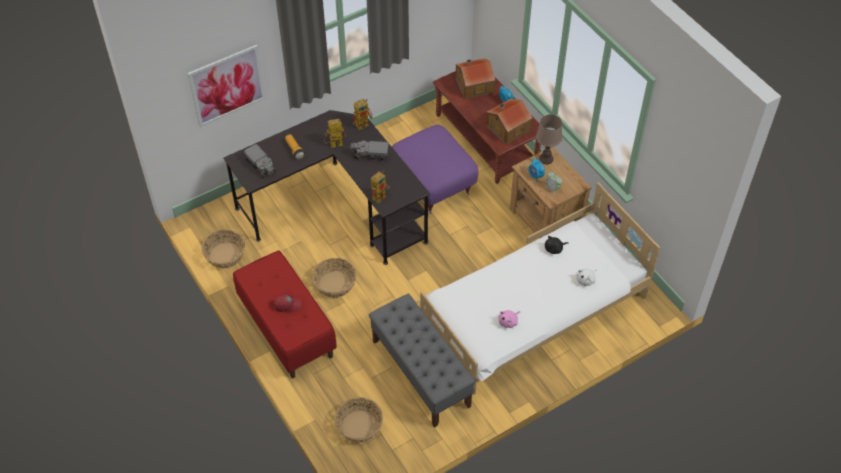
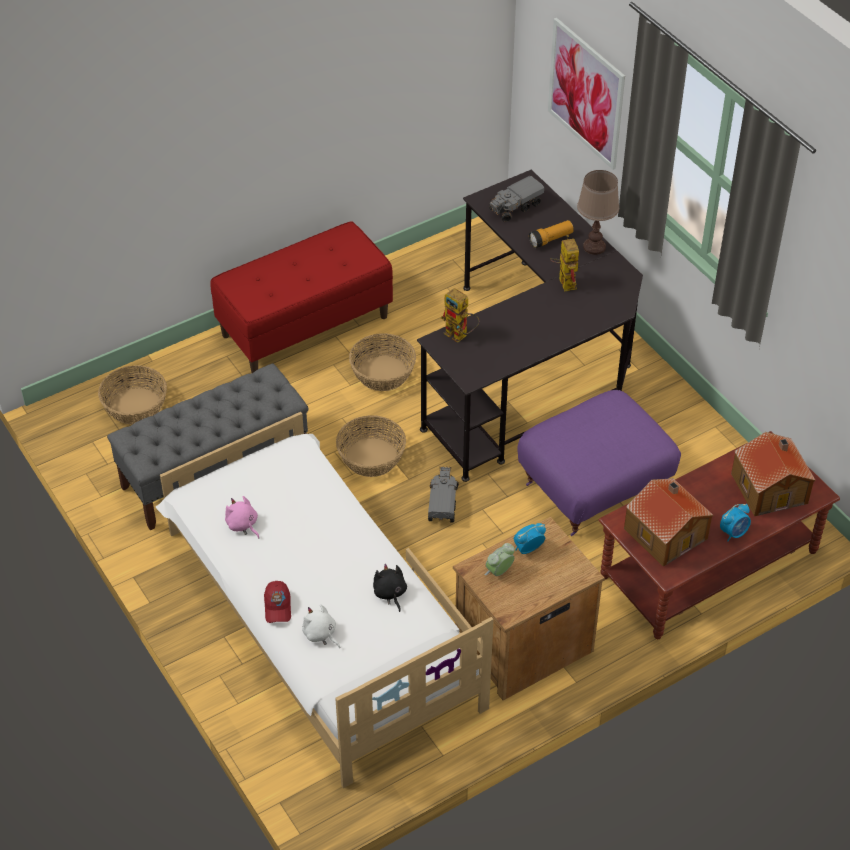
camera: 90 degrees right, 5 degrees down
basket [202,230,245,269] -> basket moved to [336,415,406,477]
red cap [274,295,301,312] -> red cap moved to [264,581,291,623]
toy truck [350,141,389,161] -> toy truck moved to [428,466,459,523]
toy robot [353,99,373,130] -> none
brown table lamp [536,115,562,164] -> brown table lamp moved to [577,170,619,255]

